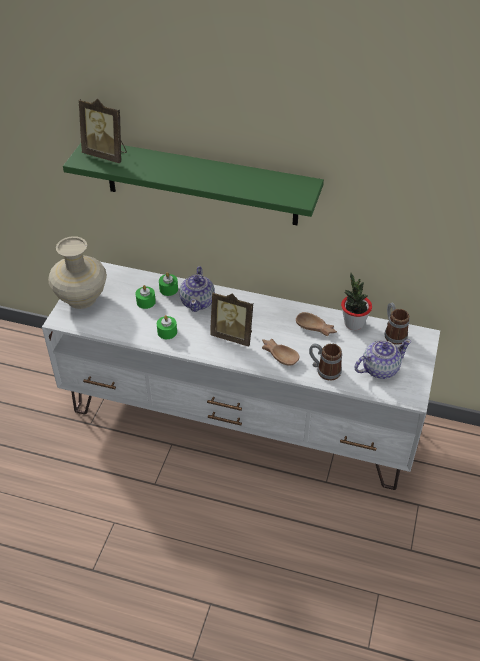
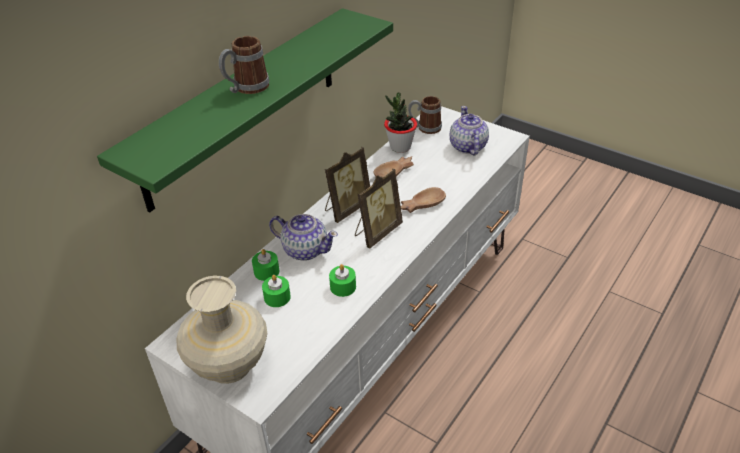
camera: 70 degrees left, 5 degrees down
picture frame [79,99,127,163] -> picture frame moved to [325,147,370,223]
mug [309,343,342,381] -> mug moved to [219,36,270,94]

